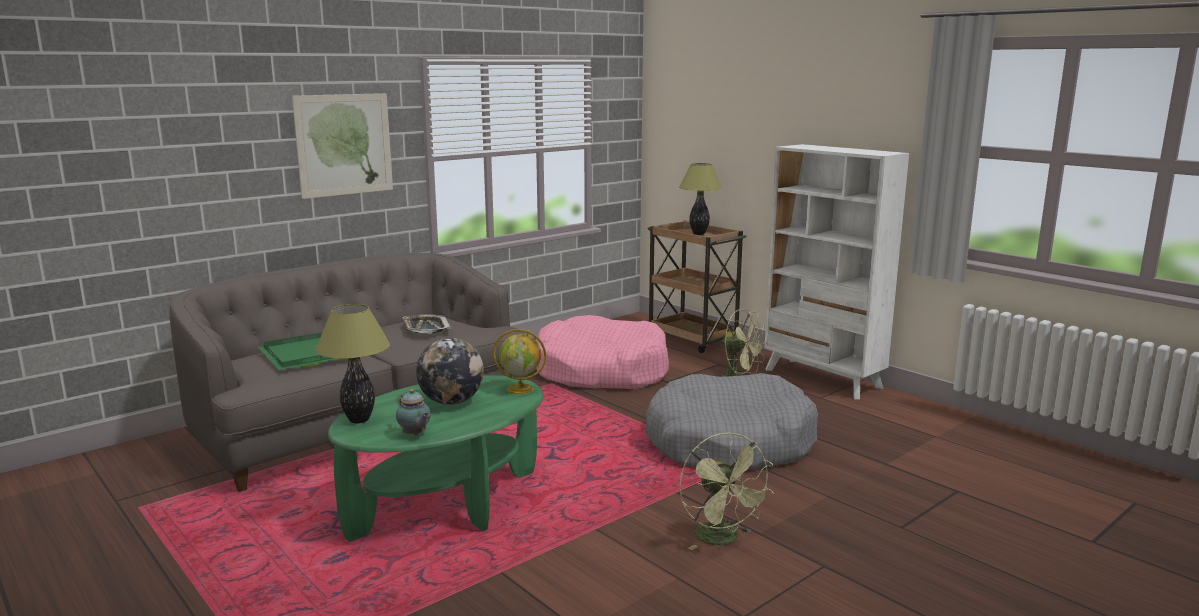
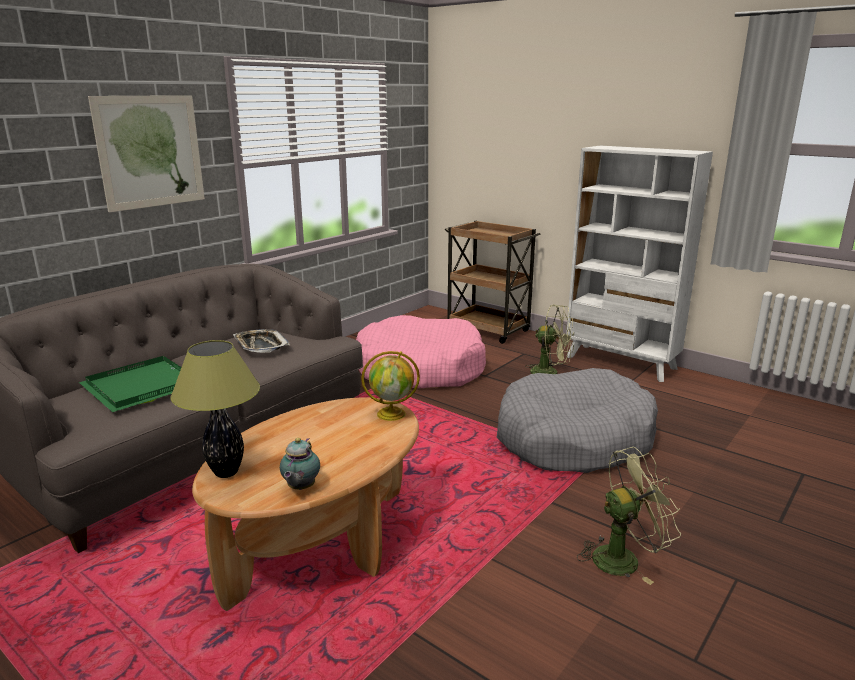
camera: 10 degrees left, 5 degrees up
green coffee table [328,375,543,542] -> brown coffee table [192,398,419,611]
teapot [396,389,431,436] -> teapot turned 60 degrees clockwise [280,438,320,490]
globe [416,338,484,405] -> none
table lamp [679,163,722,235] -> none
green fan [679,432,774,550] -> green fan turned 75 degrees counterclockwise [577,447,681,585]

